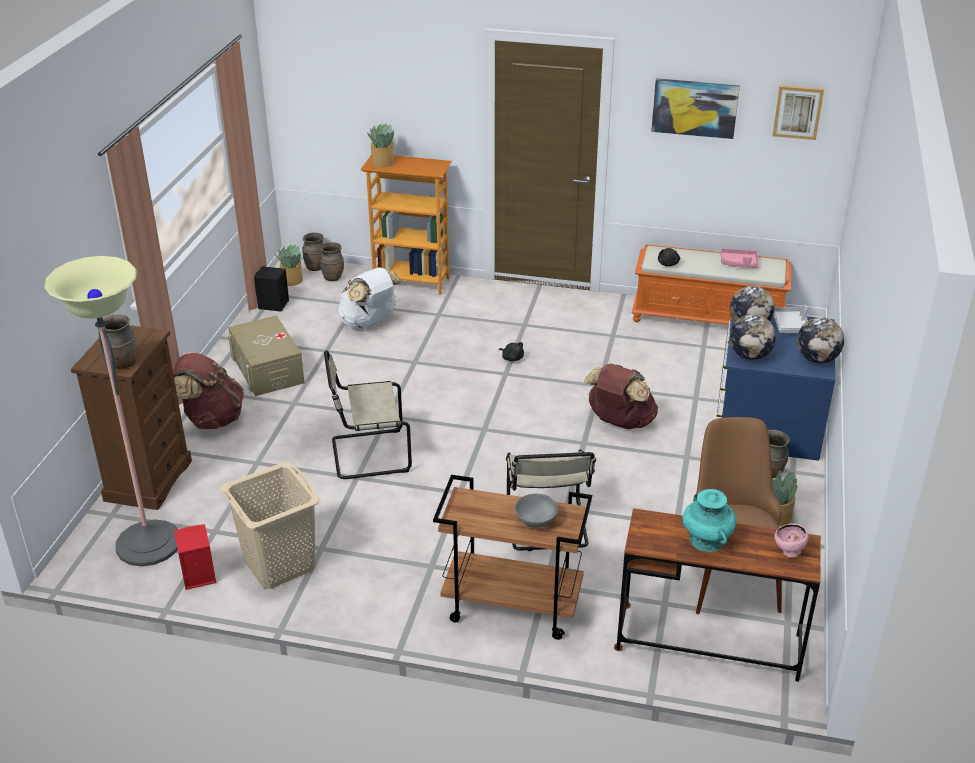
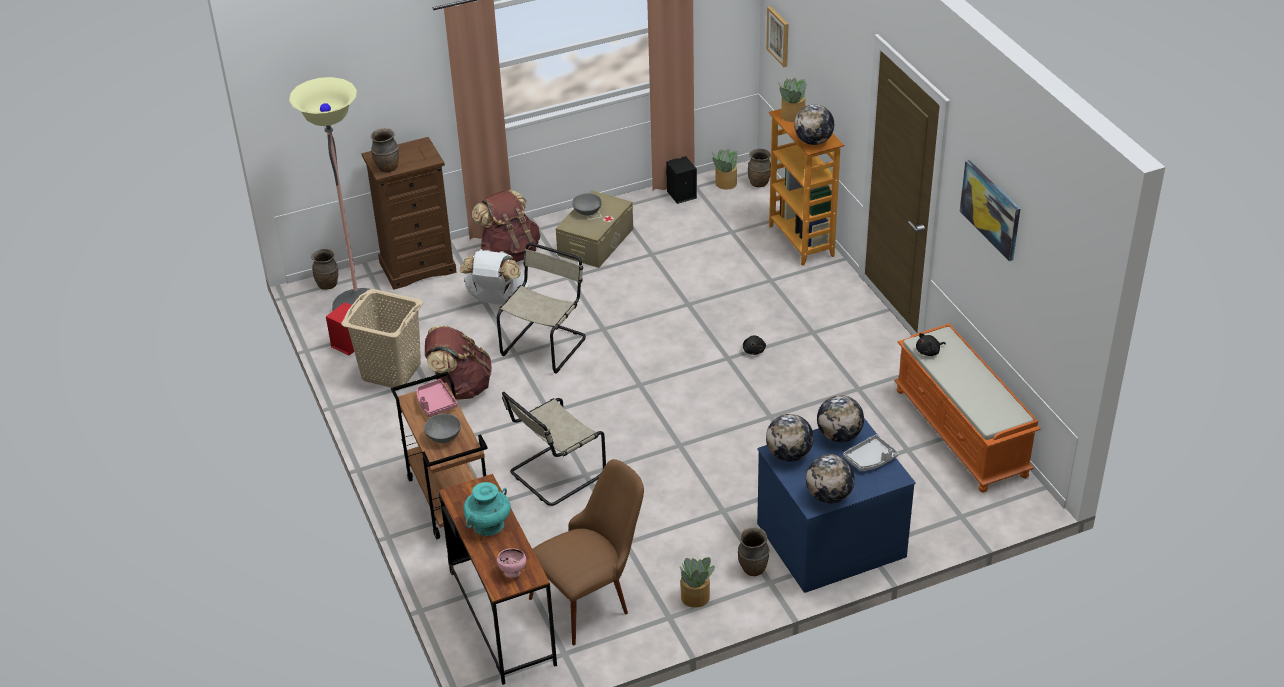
camera: 55 degrees right, 5 degrees up
brown vase [320,242,344,281] -> brown vase moved to [311,249,338,290]
beige chair [324,350,412,479] -> beige chair turned 75 degrees clockwise [497,243,586,374]
white backpack [337,267,402,329] -> white backpack moved to [460,250,529,305]
brown backpack [584,364,658,430] -> brown backpack moved to [425,325,492,400]
pink tray [721,249,759,268] -> pink tray moved to [417,379,458,417]
picture [773,85,824,140] -> picture moved to [766,6,789,67]
none -> grey bowl [572,193,602,215]
none -> globe [794,104,834,145]

